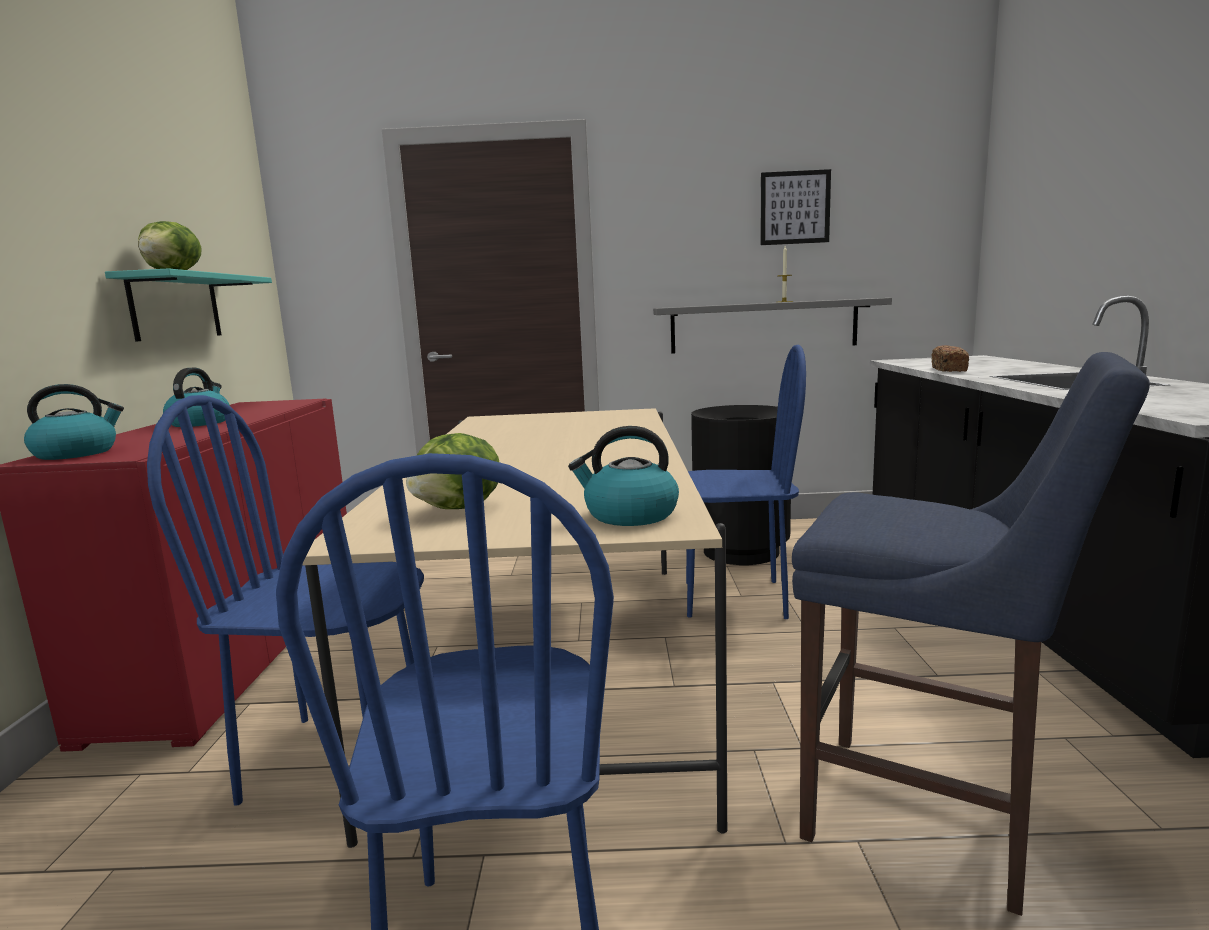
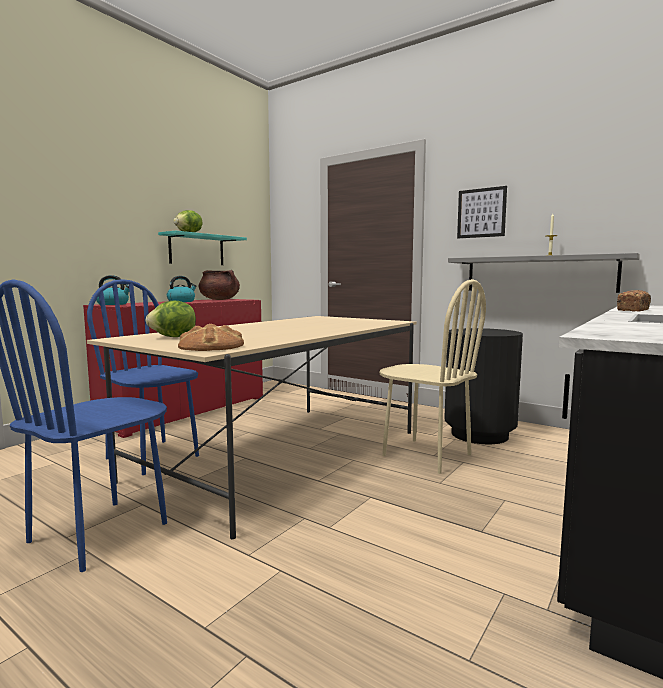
camera: 35 degrees right, 5 degrees down
kettle [568,426,679,526] -> bread [178,324,244,351]
blue chair [686,345,806,619] -> beige chair [379,279,486,474]
picture [760,169,831,245] -> picture moved to [457,186,507,238]
blue stool [792,352,1150,916] -> none
none -> brown cooking pot [199,270,240,300]

